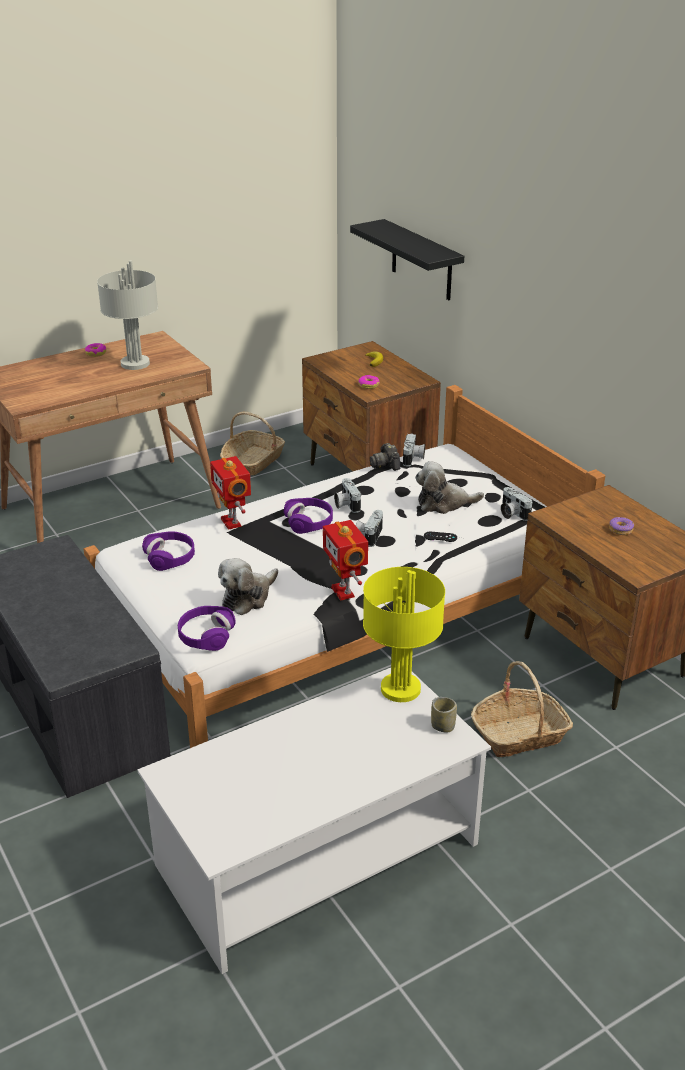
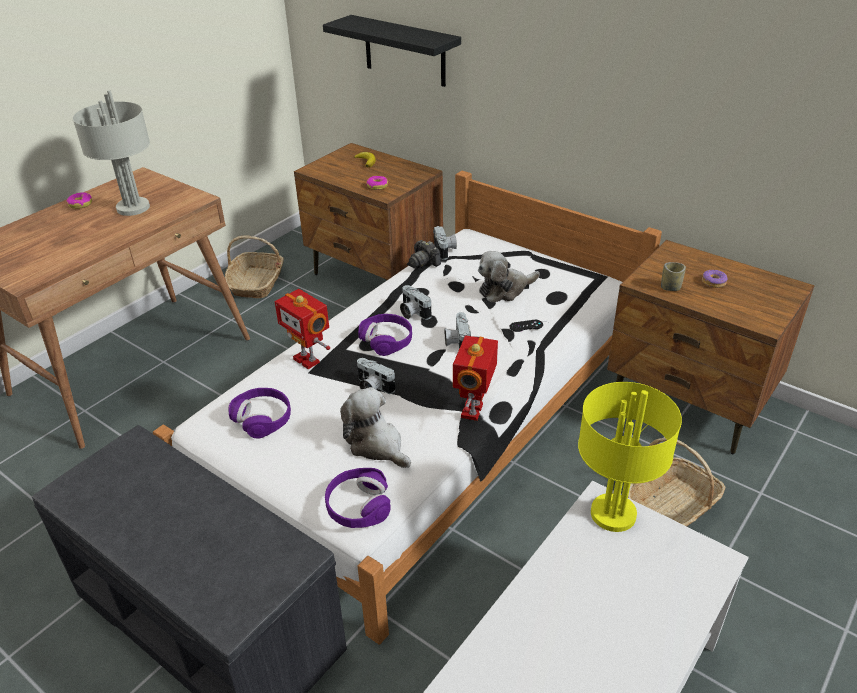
camera: 20 degrees left, 5 degrees up
plush toy [218,558,278,615] -> plush toy turned 120 degrees clockwise [340,387,411,468]
toy robot [323,520,368,601] -> toy robot turned 60 degrees clockwise [453,335,498,421]
cup [431,697,457,733] -> cup moved to [661,262,686,291]
camera [501,487,532,521] -> camera moved to [357,358,396,394]

